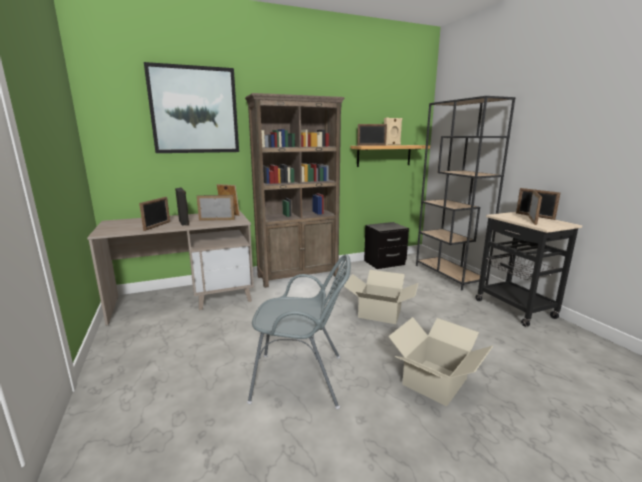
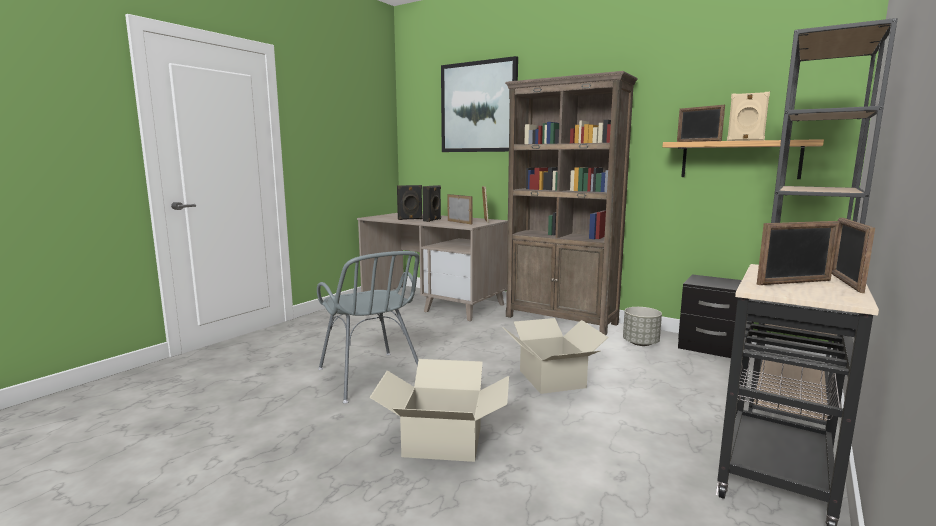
camera: 55 degrees right, 5 degrees down
picture frame [139,197,170,231] -> black speaker [397,185,423,220]
none -> grey planter [623,307,662,346]

